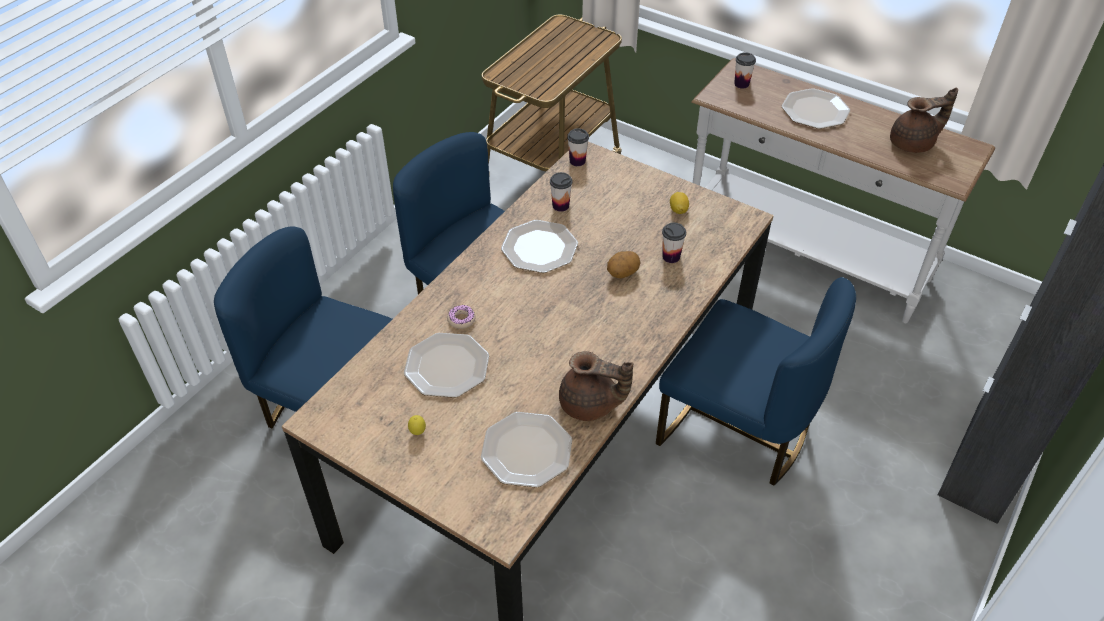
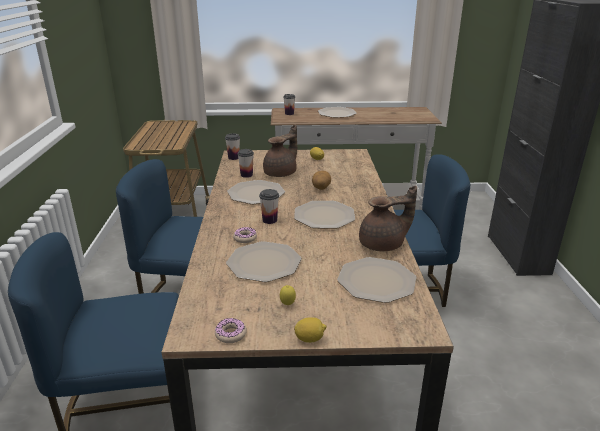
camera: 35 degrees left, 20 degrees down
cup [662,223,686,263] -> cup moved to [259,189,279,224]
brown teapot [890,87,958,153] -> brown teapot moved to [263,124,297,177]
none -> donut [215,318,247,343]
none -> plate [294,201,355,229]
none -> lemon [294,317,326,343]

